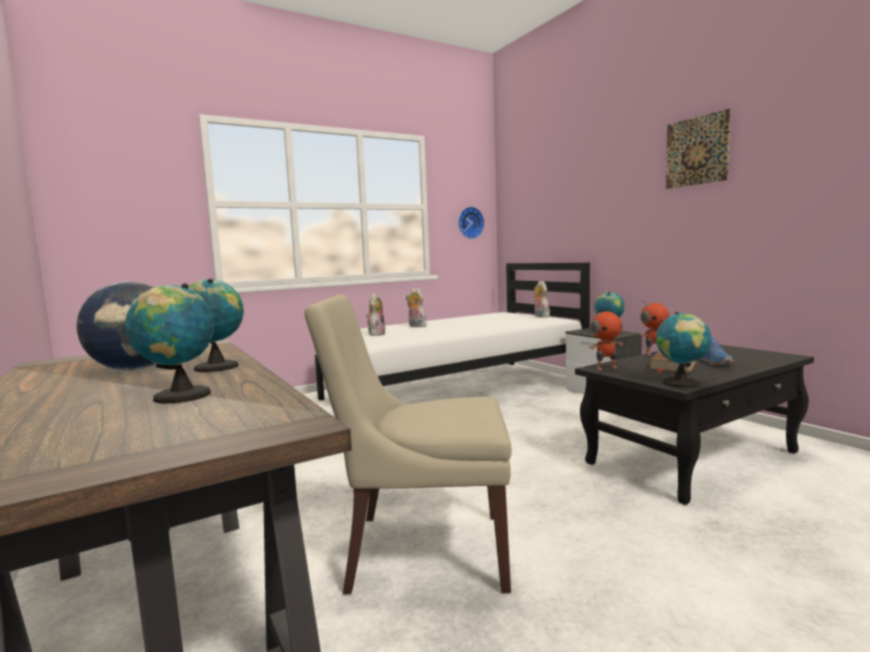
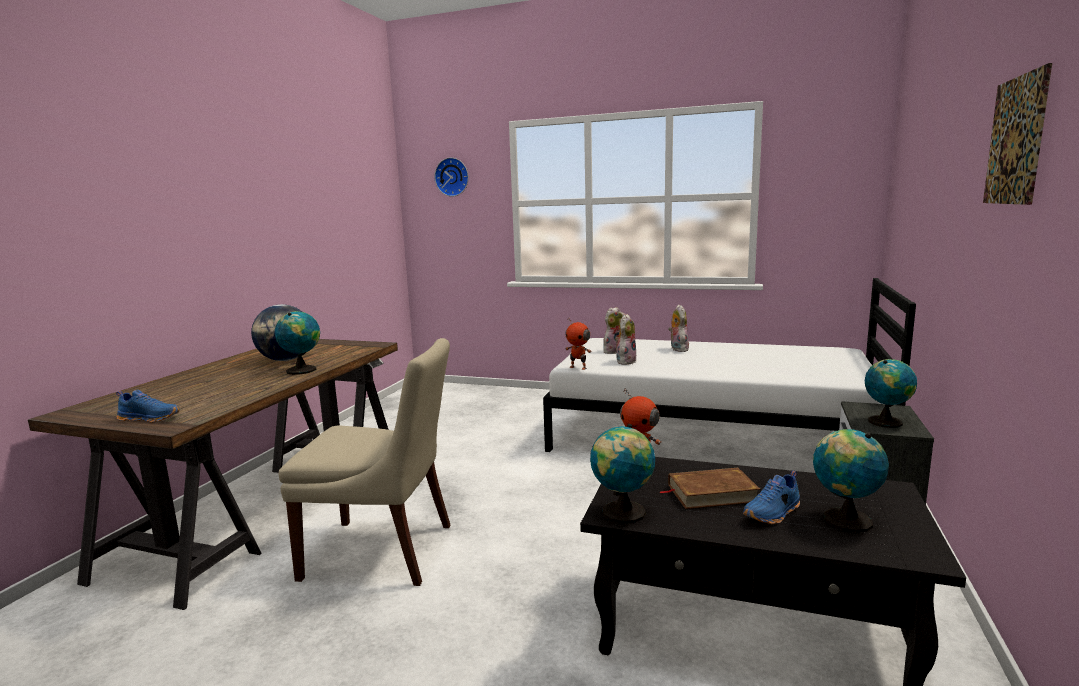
camera: 50 degrees right, 5 degrees up
globe [125,283,215,404] -> globe moved to [813,429,889,533]
beige chair [304,295,512,594] -> beige chair turned 135 degrees clockwise [279,338,450,586]
wall clock [458,207,485,239] -> wall clock moved to [434,157,469,197]
plush toy [534,281,550,318] -> plush toy moved to [615,314,636,365]
toy robot [640,300,669,355] -> toy robot moved to [565,318,592,370]
none -> blue shoe [116,390,180,423]

